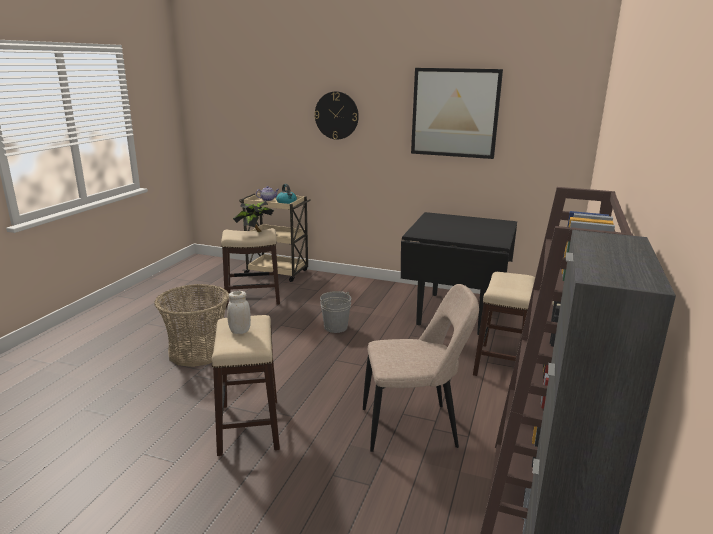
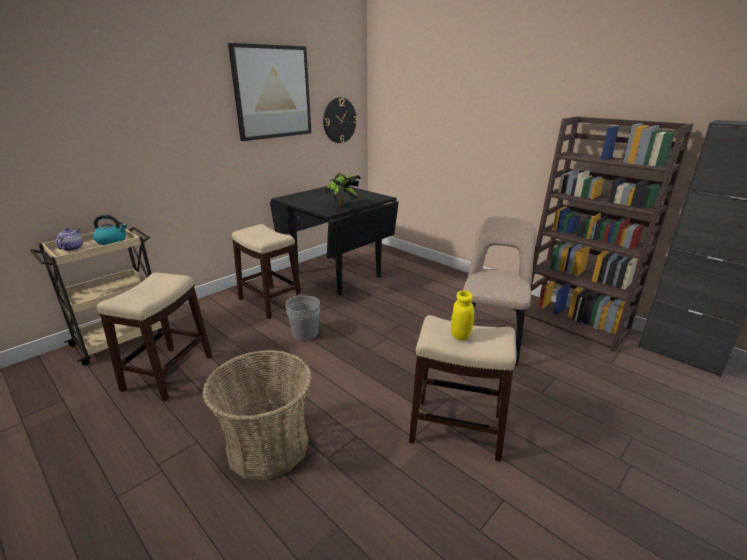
camera: 65 degrees left, 5 degrees up
white jar [227,291,251,334] -> yellow jar [451,290,474,341]
potted plant [233,201,274,232] -> potted plant moved to [324,173,361,207]
wall clock [314,91,359,140] -> wall clock moved to [323,98,357,143]
stool [473,272,535,376] -> stool moved to [232,224,301,319]

